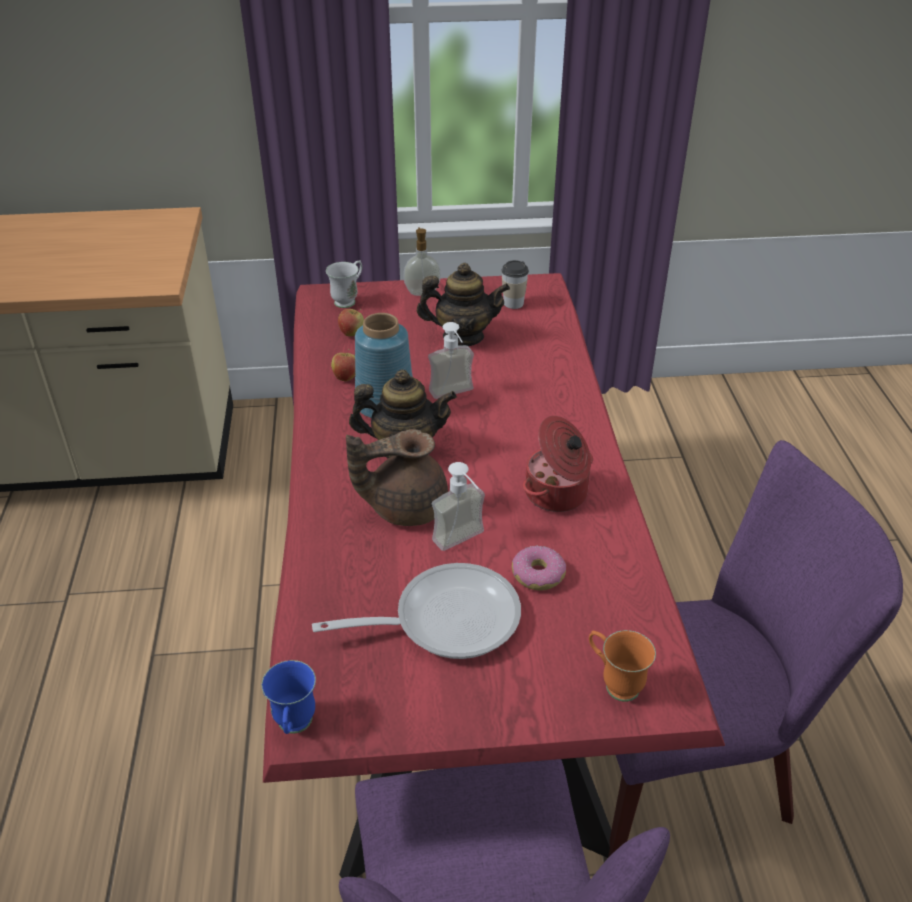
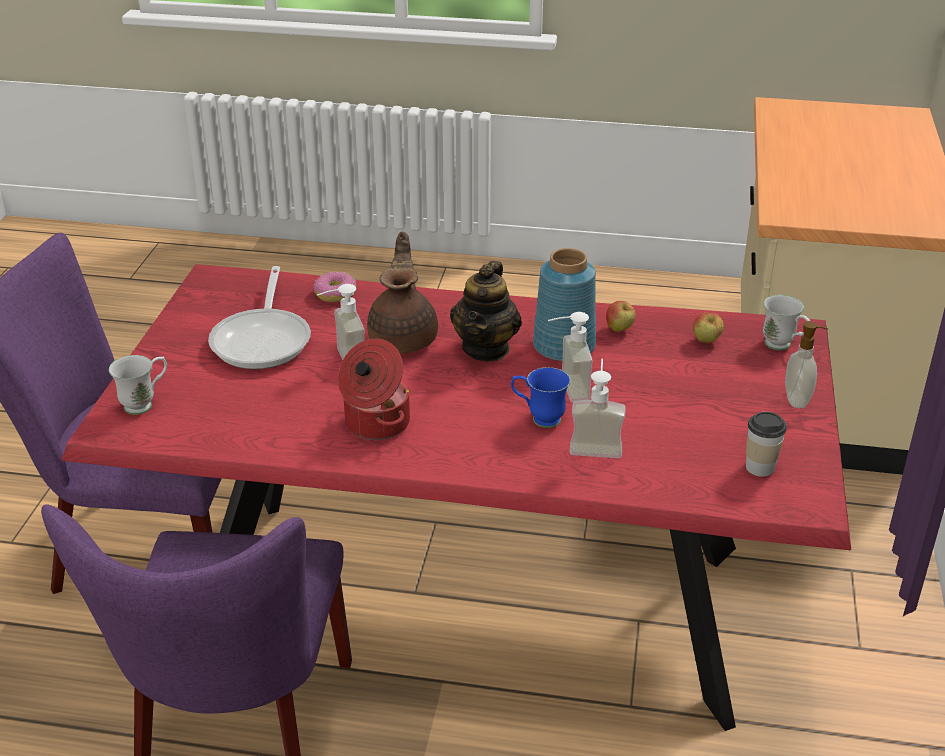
camera: 105 degrees right, 5 degrees down
blue mug [261,660,316,734] -> blue mug moved to [511,367,570,428]
teapot [417,263,510,346] -> none
donut [512,546,566,591] -> donut moved to [314,272,356,303]
orange mug [589,630,656,702] -> white mug [109,355,167,415]
none -> soap dispenser [569,358,626,459]

